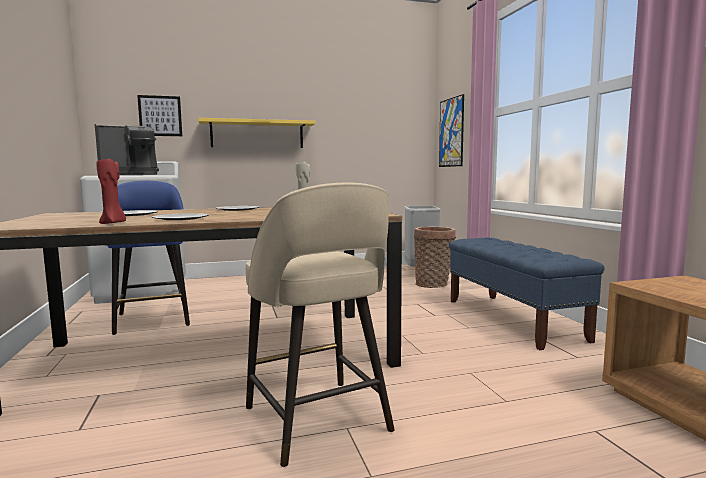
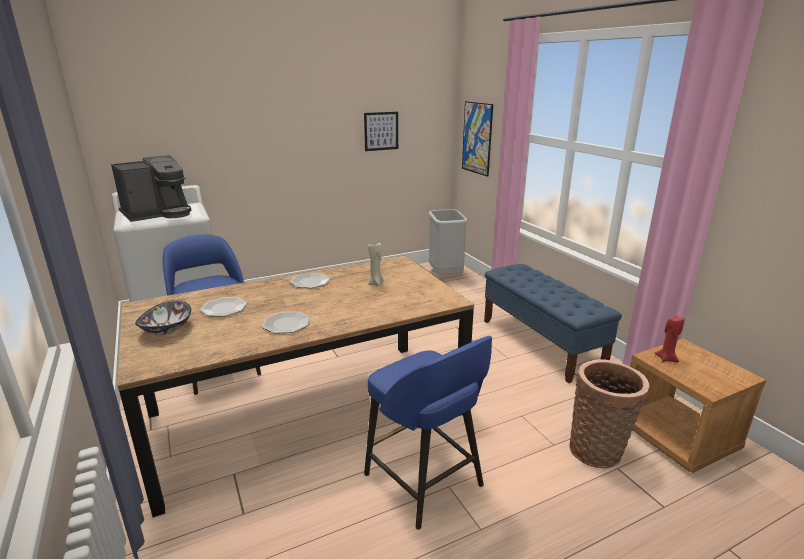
camera: 10 degrees left, 15 degrees up
red candle [96,159,126,224] -> red candle moved to [655,315,684,363]
picture [137,95,182,136] -> picture moved to [364,112,398,151]
yellow shelf [198,118,316,148] -> none
beige stool [246,183,395,467] -> blue stool [364,336,492,530]
basket [414,227,456,288] -> basket moved to [569,359,650,468]
none -> bowl [135,300,191,335]

